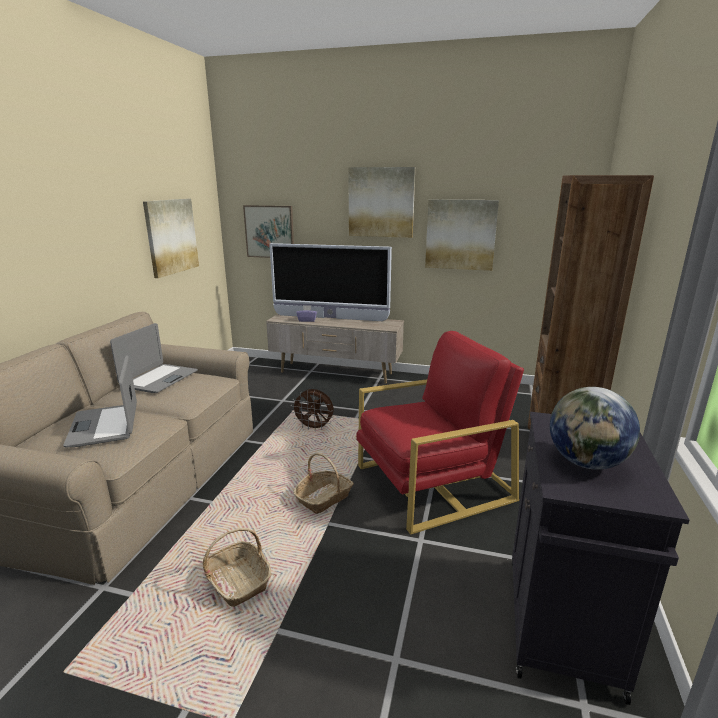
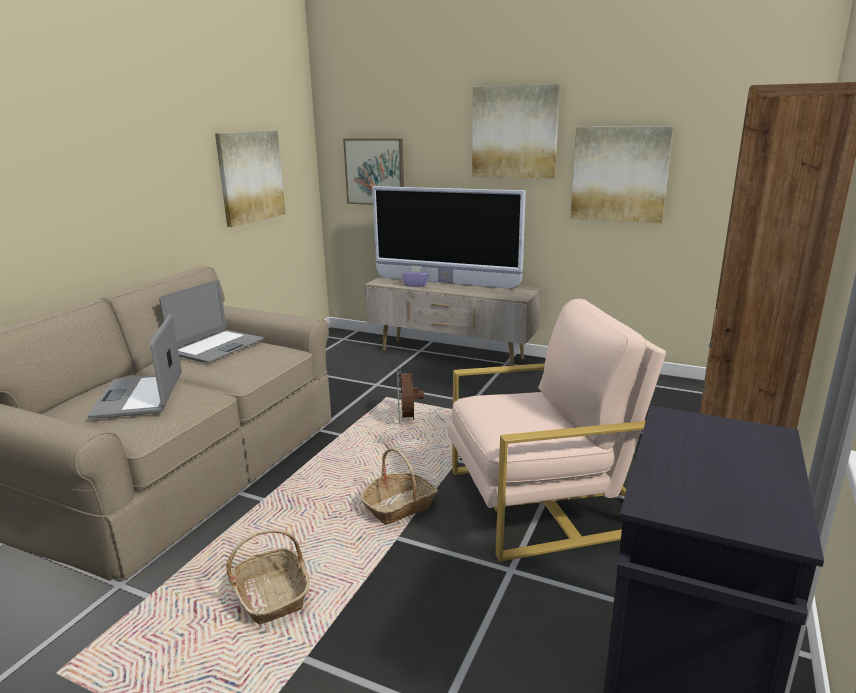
camera: 10 degrees right, 0 degrees up
brown fan [291,389,333,430] -> brown fan turned 60 degrees clockwise [397,367,424,424]
red armchair [356,331,524,535] -> beige armchair [448,299,666,562]
globe [550,387,640,470] -> none

